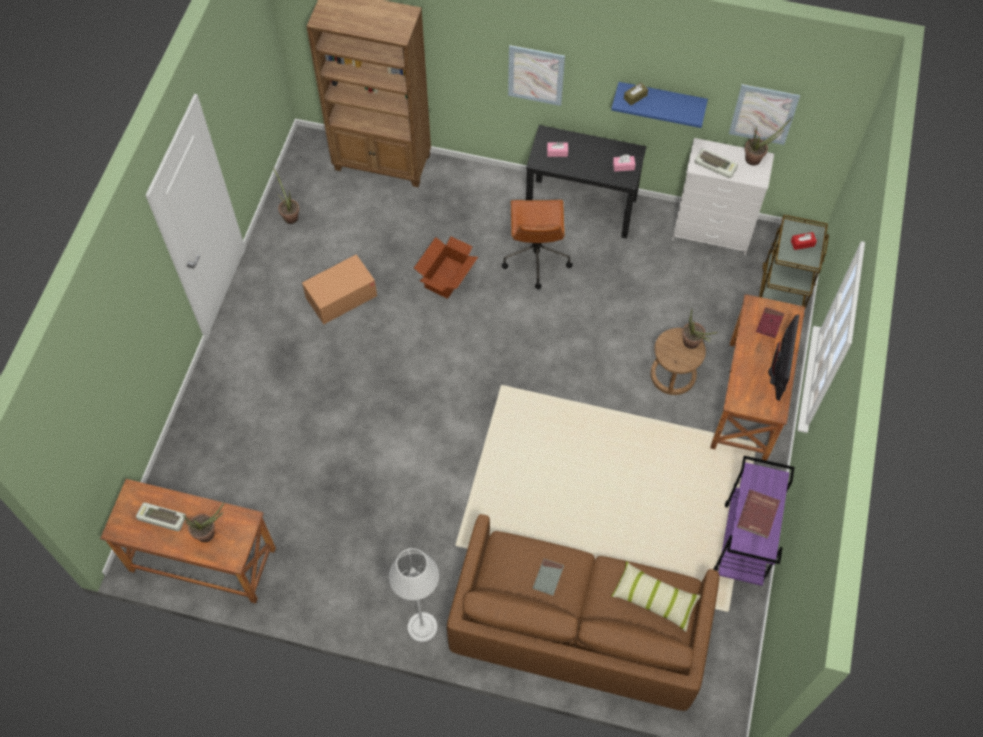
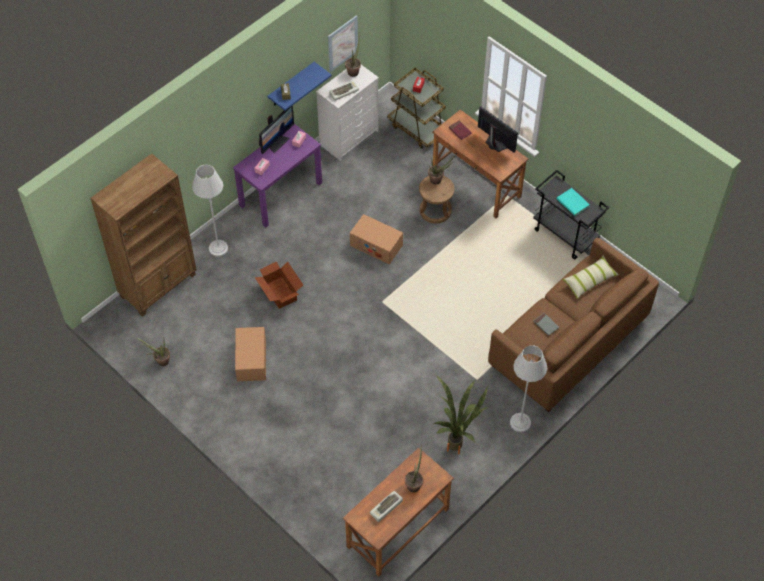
camera: 60 degrees left, 5 degrees down
brown office chair [502,200,572,289] -> none
picture [508,45,565,106] -> none
black desk [526,125,647,239] -> purple desk [233,124,322,228]
purple cart [713,456,795,586] -> black cart [533,170,609,260]
red book [737,490,780,539] -> turquoise book [556,188,590,216]
none -> grey floor lamp [192,164,228,257]
none -> monitor [259,105,294,154]
none -> cardboard box [350,214,403,265]
none -> potted plant [434,375,488,454]

